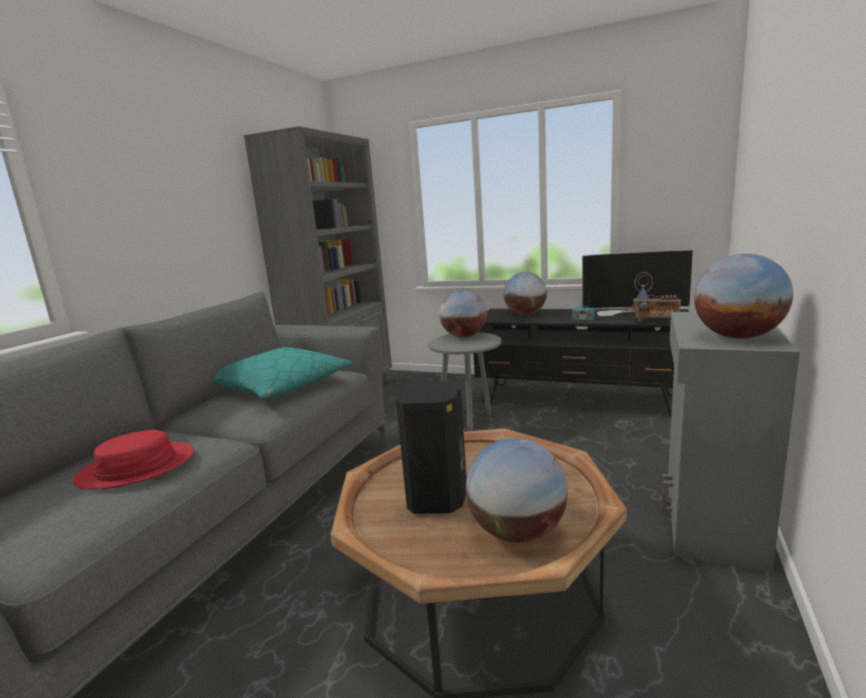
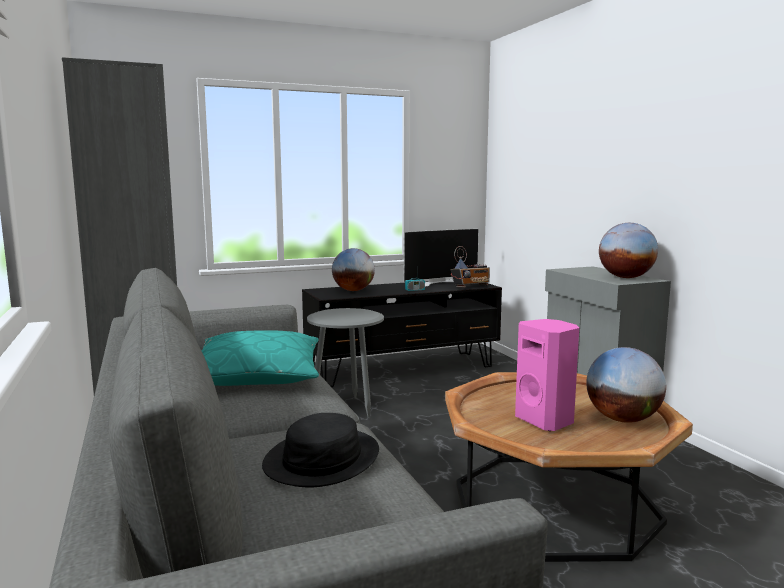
camera: 45 degrees left, 5 degrees down
red hat [73,430,194,490] -> black hat [262,413,379,487]
black speaker [396,380,467,514] -> pink speaker [515,319,579,431]
globe [439,290,487,337] -> none

